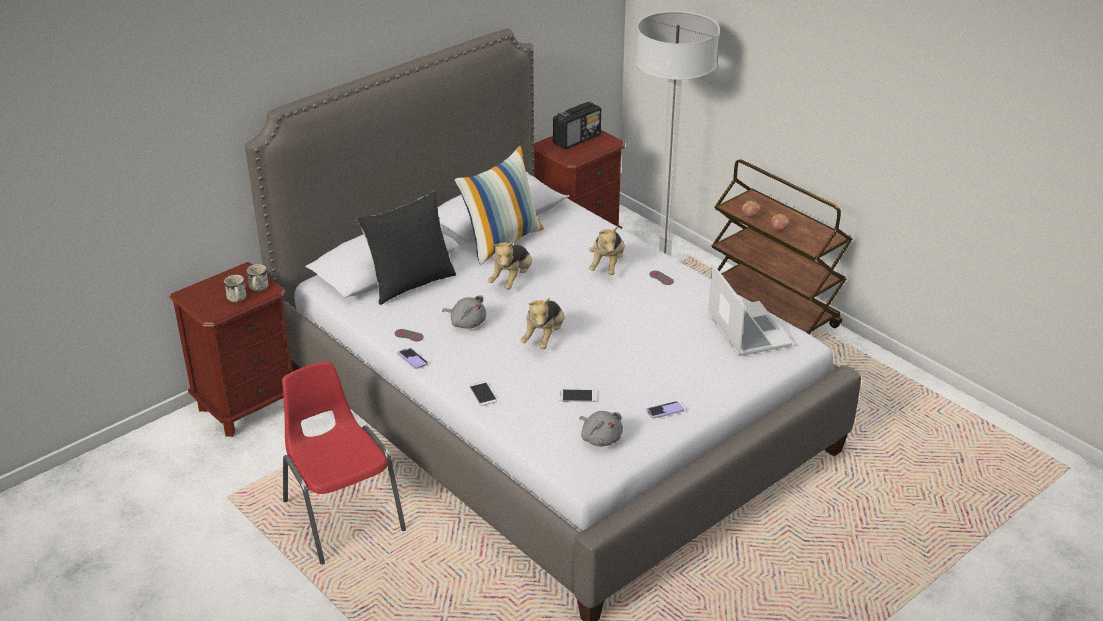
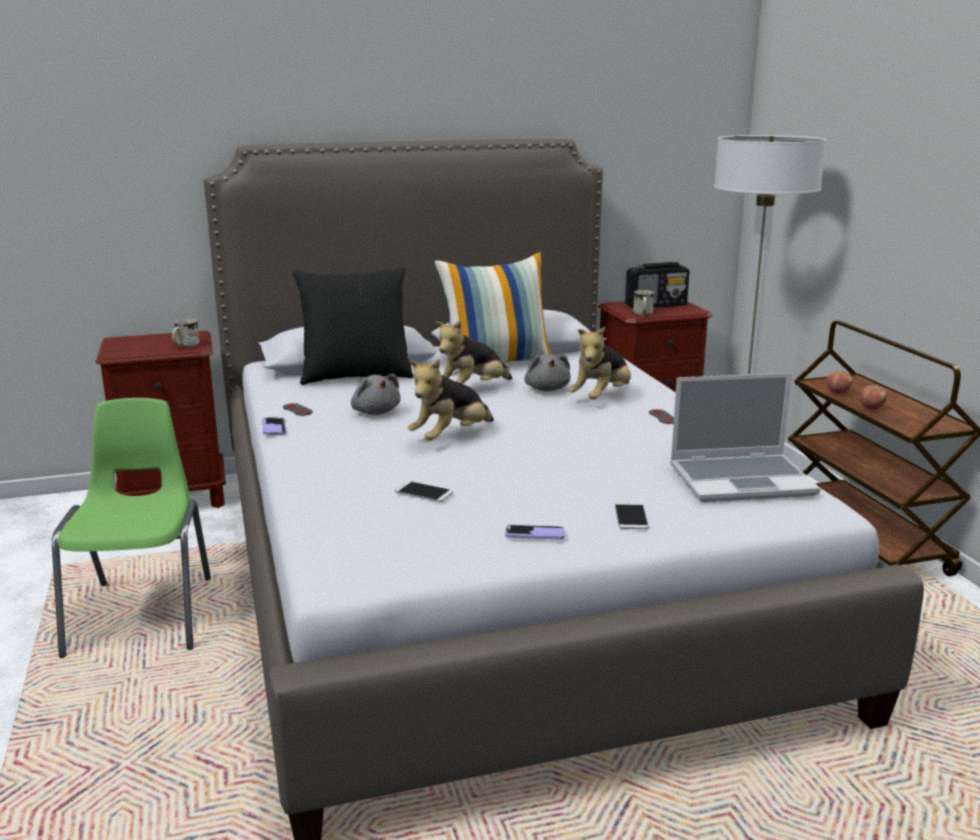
camera: 25 degrees right, 15 degrees down
white mug [224,275,246,302] -> white mug moved to [633,290,654,315]
red chair [282,361,406,565] -> green chair [52,398,211,658]
phone [469,381,497,406] -> phone moved to [615,503,648,529]
grey plush toy [579,411,623,447] -> grey plush toy moved to [524,354,571,391]
laptop [707,264,792,356] -> laptop turned 75 degrees clockwise [670,373,821,502]

